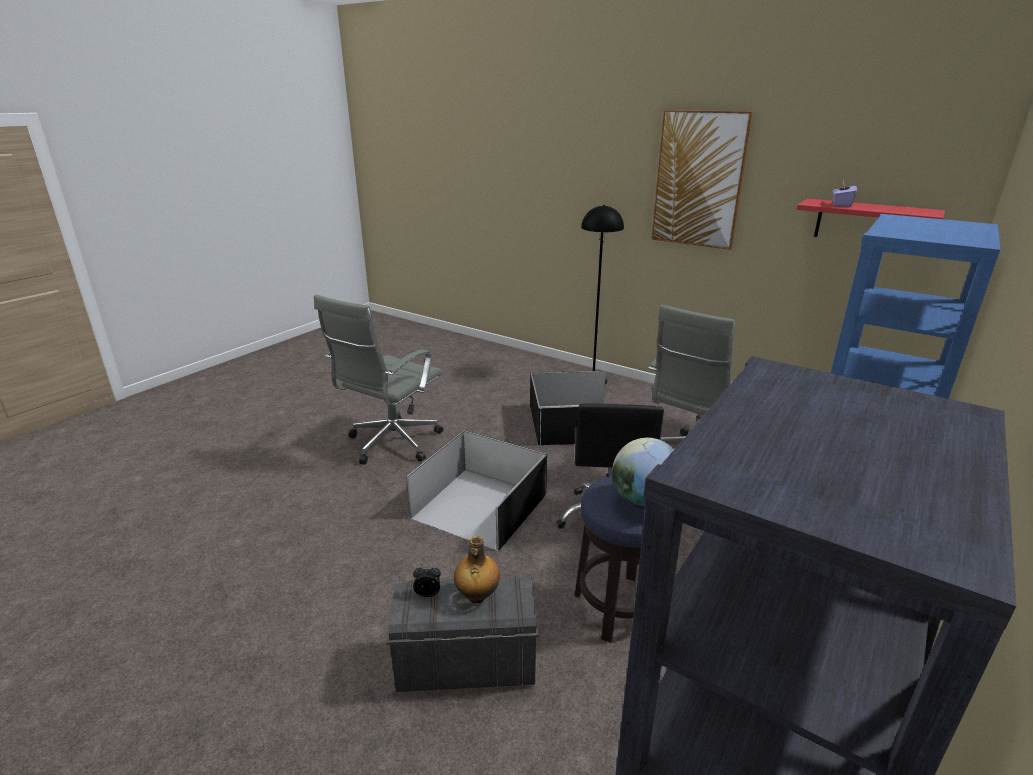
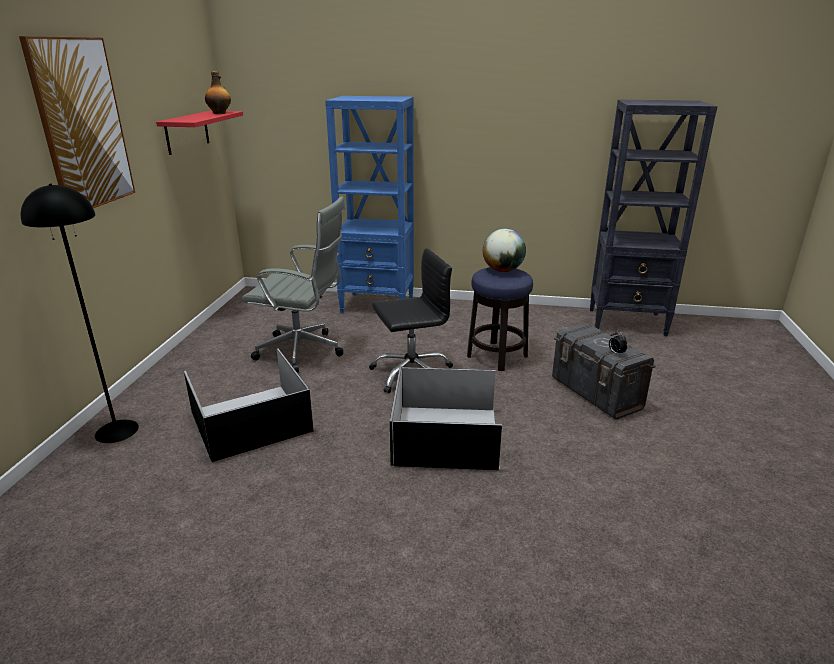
camera: 115 degrees left, 0 degrees up
grey office chair [314,295,443,465] -> none
bottle [454,536,500,604] -> bottle moved to [205,71,231,114]
purple tissue box [833,179,857,207] -> none

